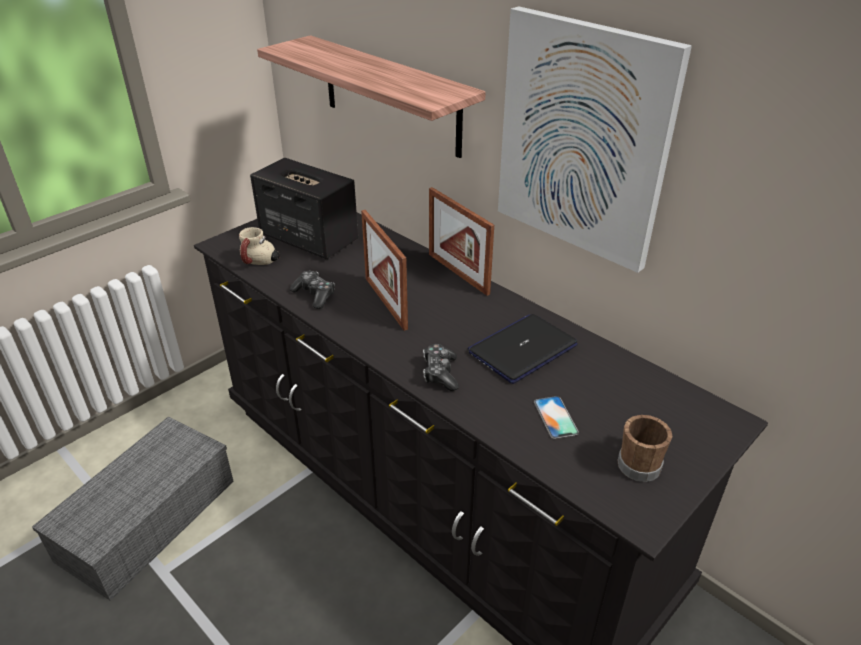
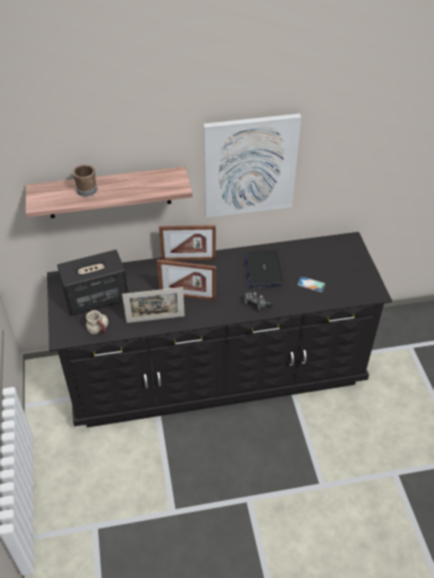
camera: 55 degrees left, 10 degrees up
grey storage box [32,416,234,601] -> none
game controller [289,271,335,309] -> picture frame [122,287,185,323]
brown mug [618,415,672,482] -> brown mug moved to [73,165,97,197]

